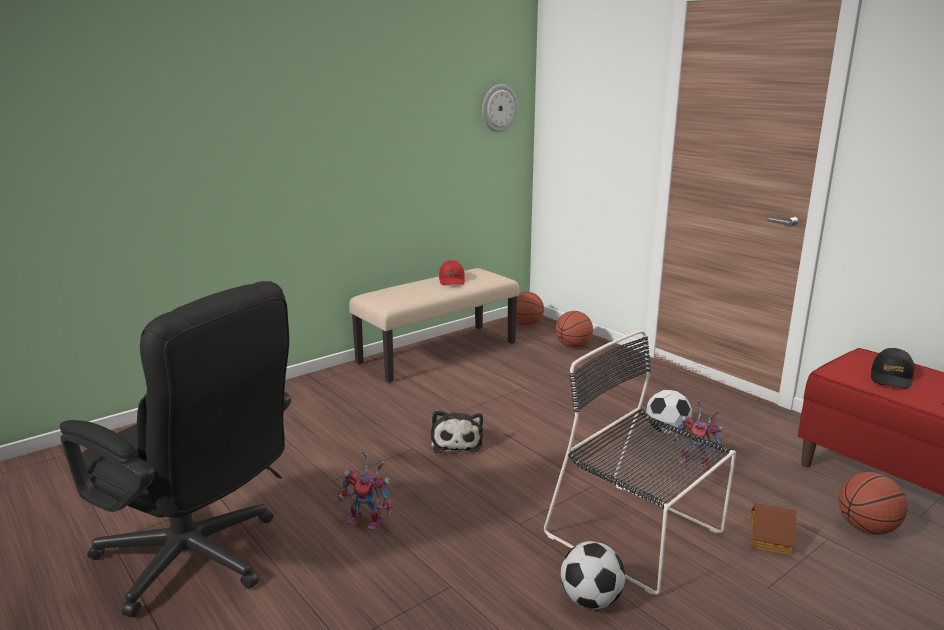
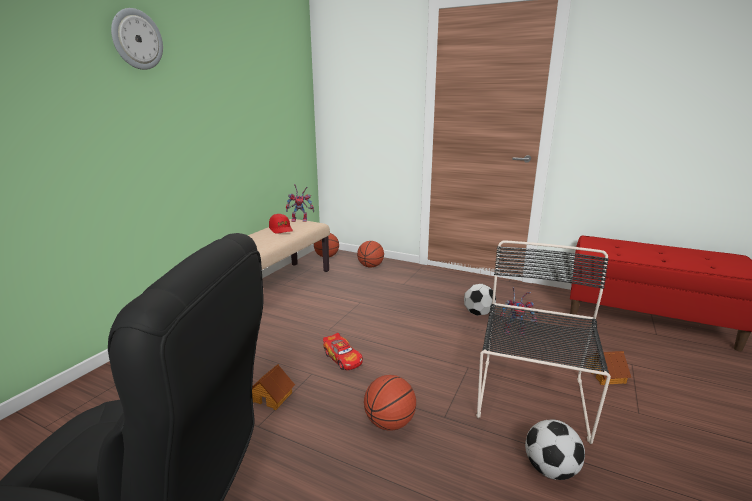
camera: 25 degrees left, 0 degrees up
toy robot [337,450,392,531] -> toy robot moved to [286,184,314,222]
plush toy [431,410,483,453] -> toy car [323,333,363,370]
wall clock [482,84,518,132] -> wall clock moved to [111,8,163,70]
black chair [544,330,736,595] -> black chair turned 90 degrees clockwise [477,240,611,444]
basketball [838,472,908,535] -> basketball moved to [364,375,416,431]
black cap [871,348,915,388] -> none
none -> toy house [252,364,295,410]

